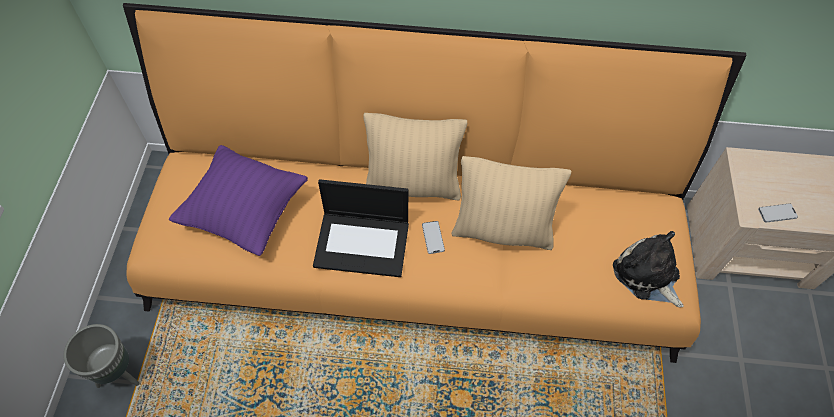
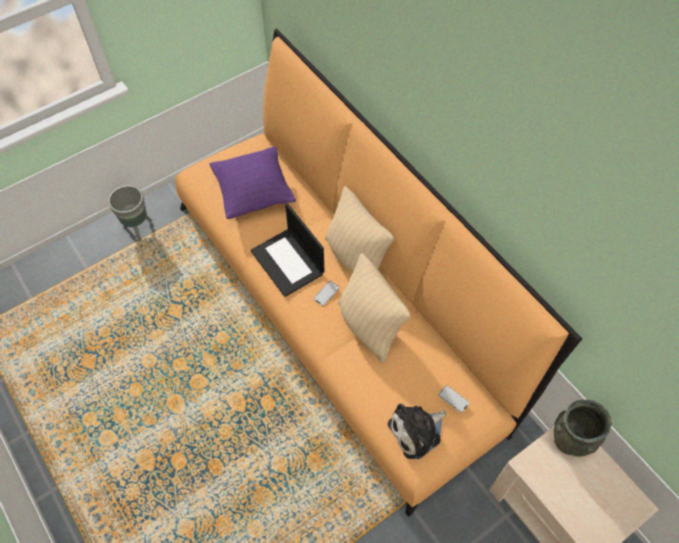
camera: 50 degrees right, 0 degrees up
plush toy [613,231,684,308] -> plush toy turned 135 degrees counterclockwise [388,403,446,459]
phone [758,203,798,223] -> phone moved to [439,385,470,413]
none -> grey vase [554,400,612,457]

